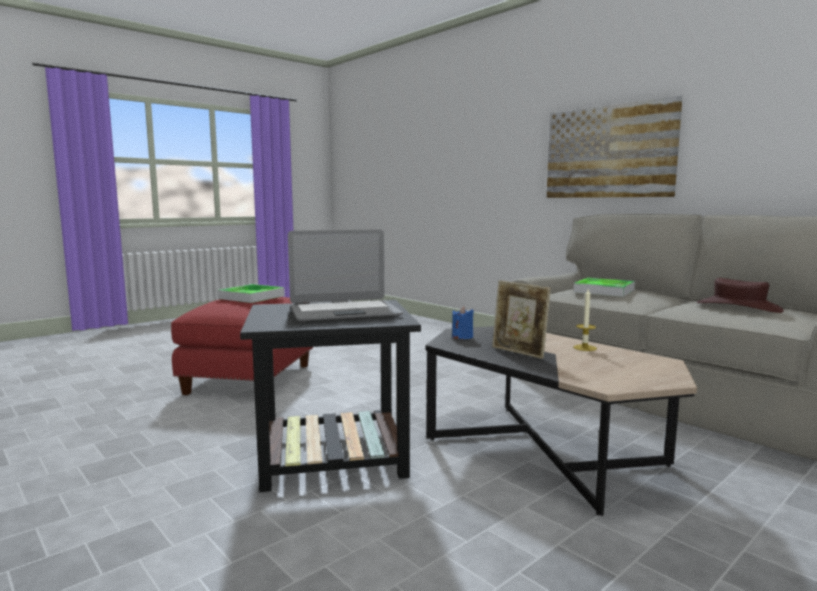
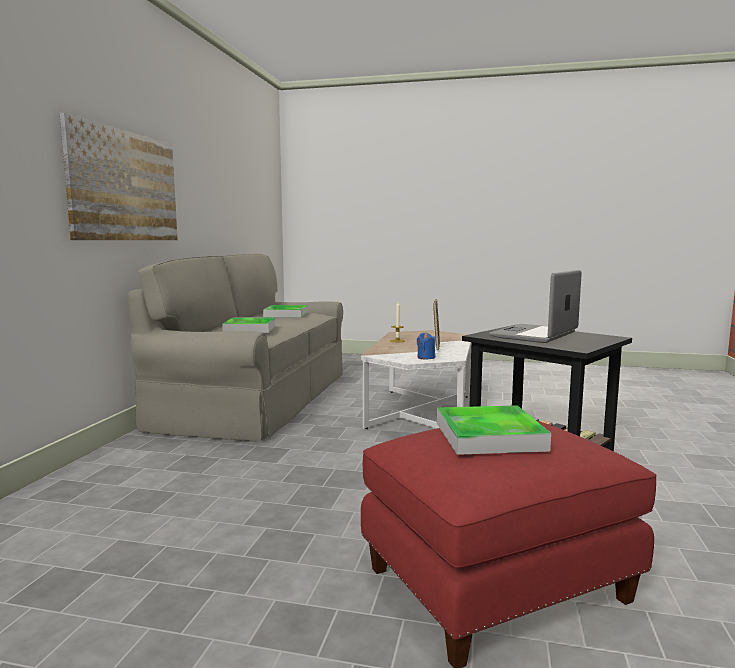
camera: 125 degrees left, 0 degrees up
laptop [288,229,403,321] -> laptop turned 90 degrees counterclockwise [489,270,582,343]
black coffee table [426,326,697,516] -> white coffee table [361,330,471,429]
brown hat [697,278,784,313] -> tray [263,305,308,317]

